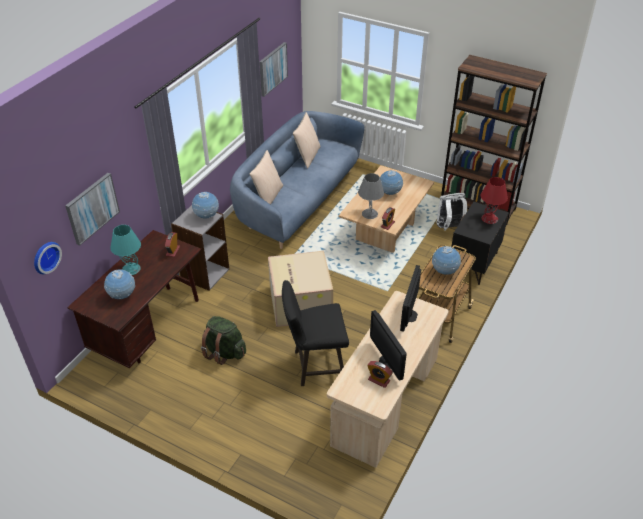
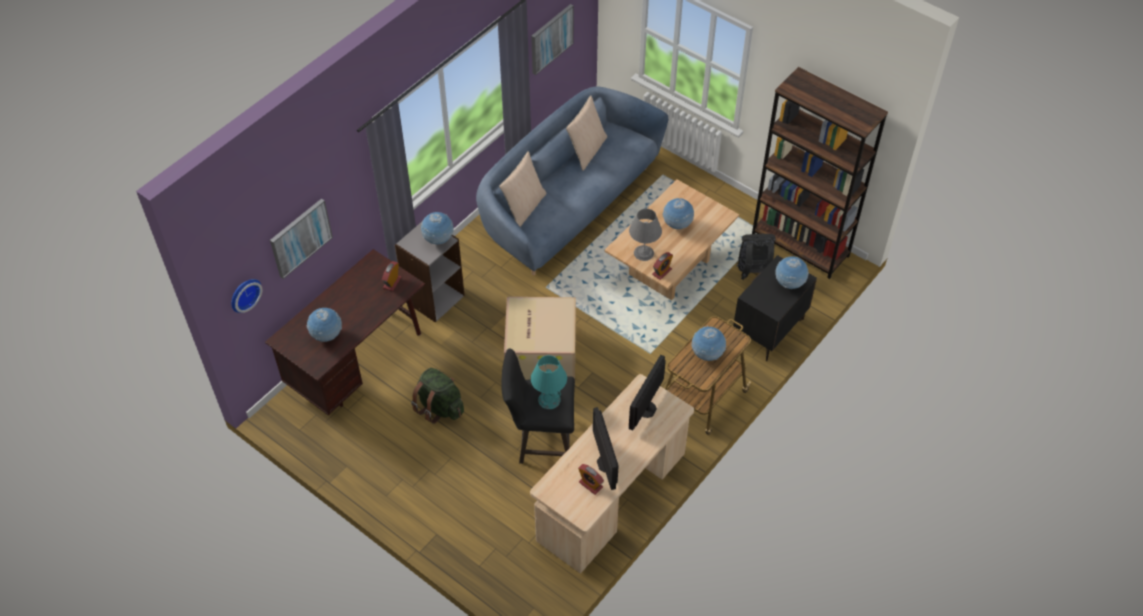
camera: 10 degrees right, 10 degrees up
turquoise table lamp [110,225,141,275] -> turquoise table lamp moved to [531,355,567,409]
white backpack [437,193,467,231] -> black backpack [736,234,776,280]
red table lamp [481,177,508,224] -> globe [775,256,809,289]

